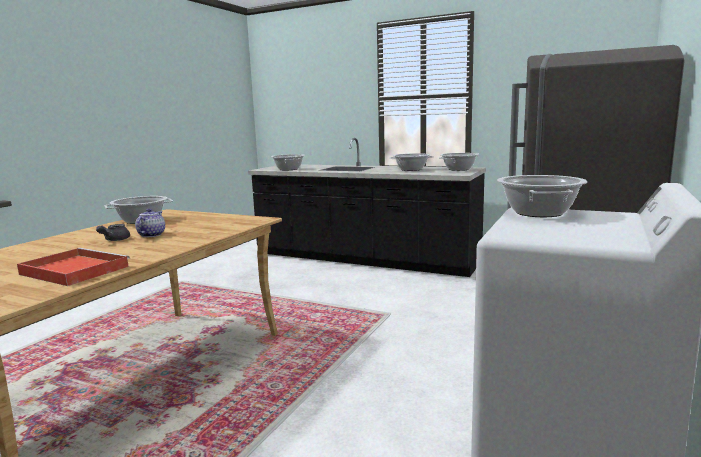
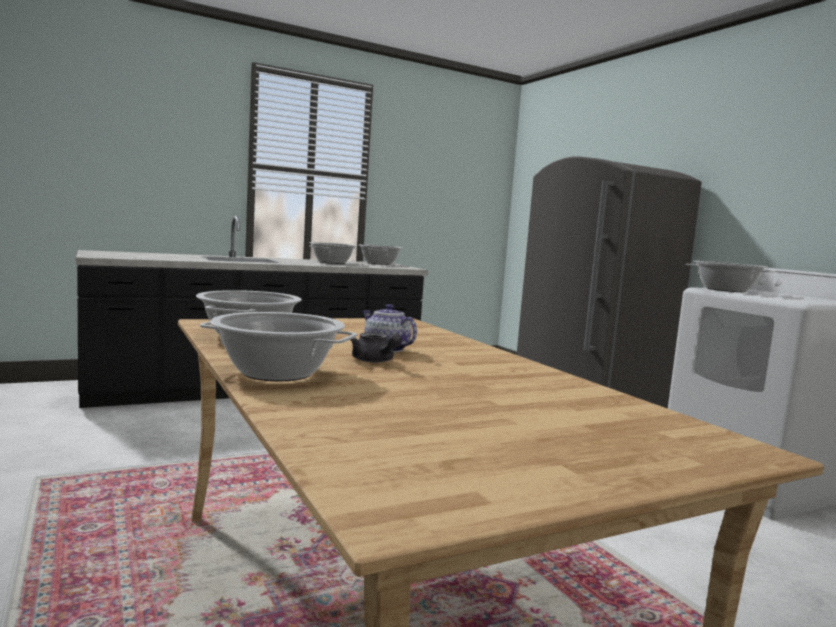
camera: 55 degrees left, 5 degrees down
red tray [17,248,130,286] -> none
cooking pot [271,154,305,170] -> cooking pot moved to [200,312,357,381]

